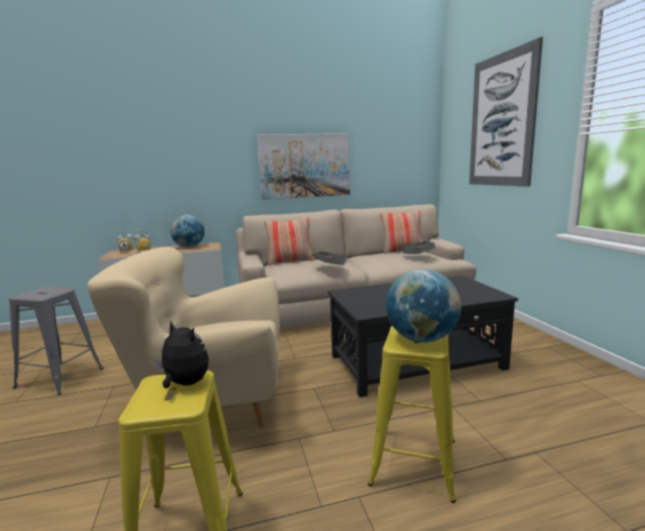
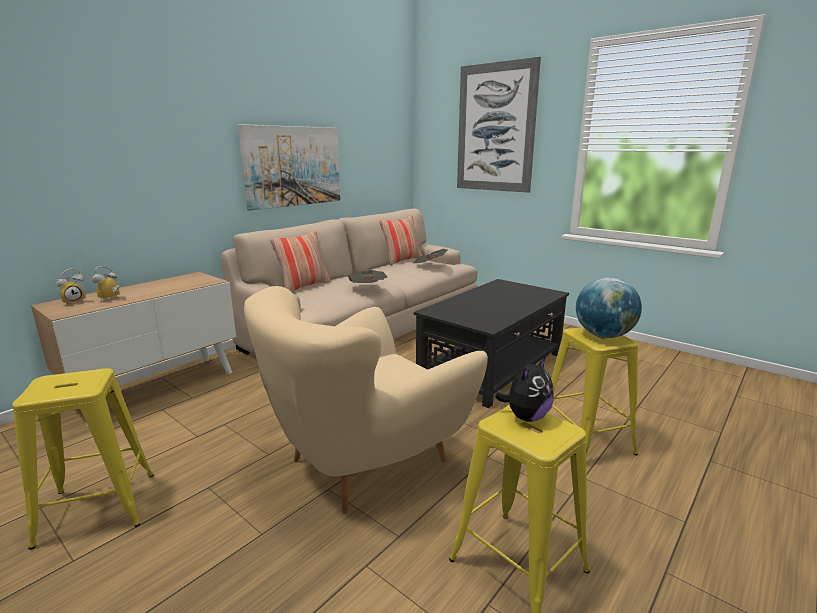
camera: 35 degrees left, 5 degrees up
grey stool [9,287,104,395] -> yellow stool [12,368,154,550]
plush toy [155,321,209,388] -> plush toy turned 135 degrees clockwise [495,357,554,422]
globe [170,215,205,247] -> none

